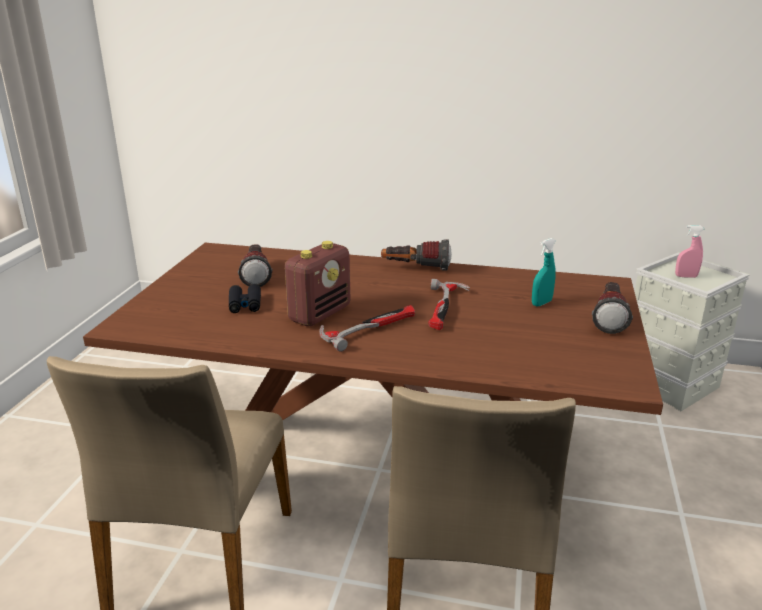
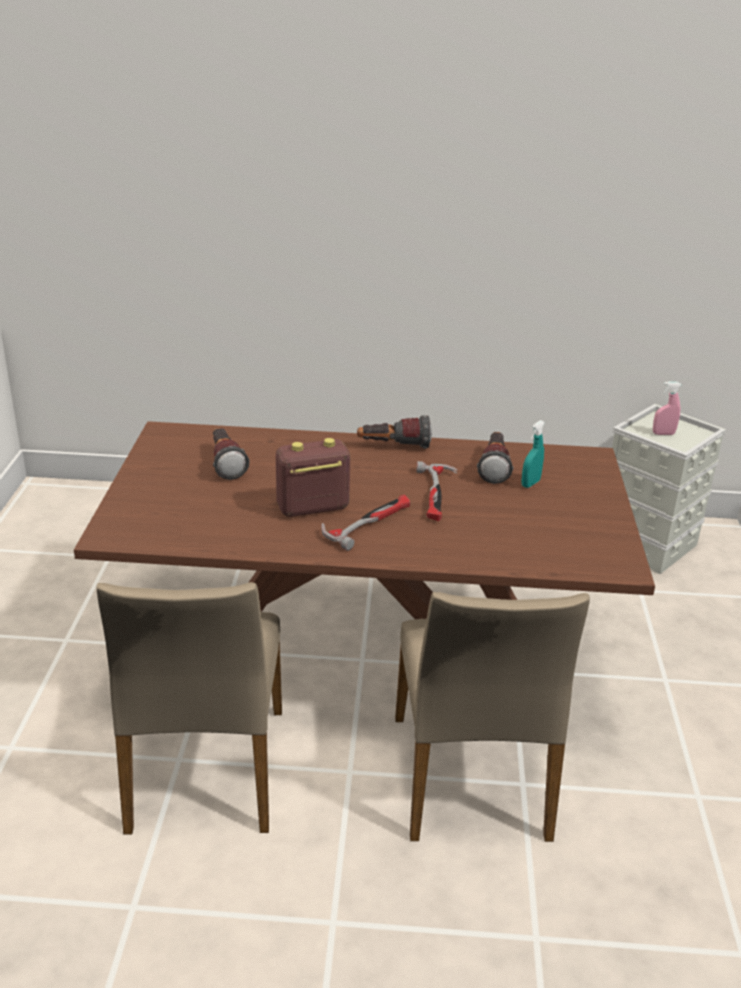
camera: 10 degrees left, 5 degrees up
black binoculars [229,284,261,313] -> none
radio [285,241,350,326] -> radio turned 135 degrees counterclockwise [276,438,350,517]
flashlight [592,282,633,334] -> flashlight moved to [477,432,513,484]

